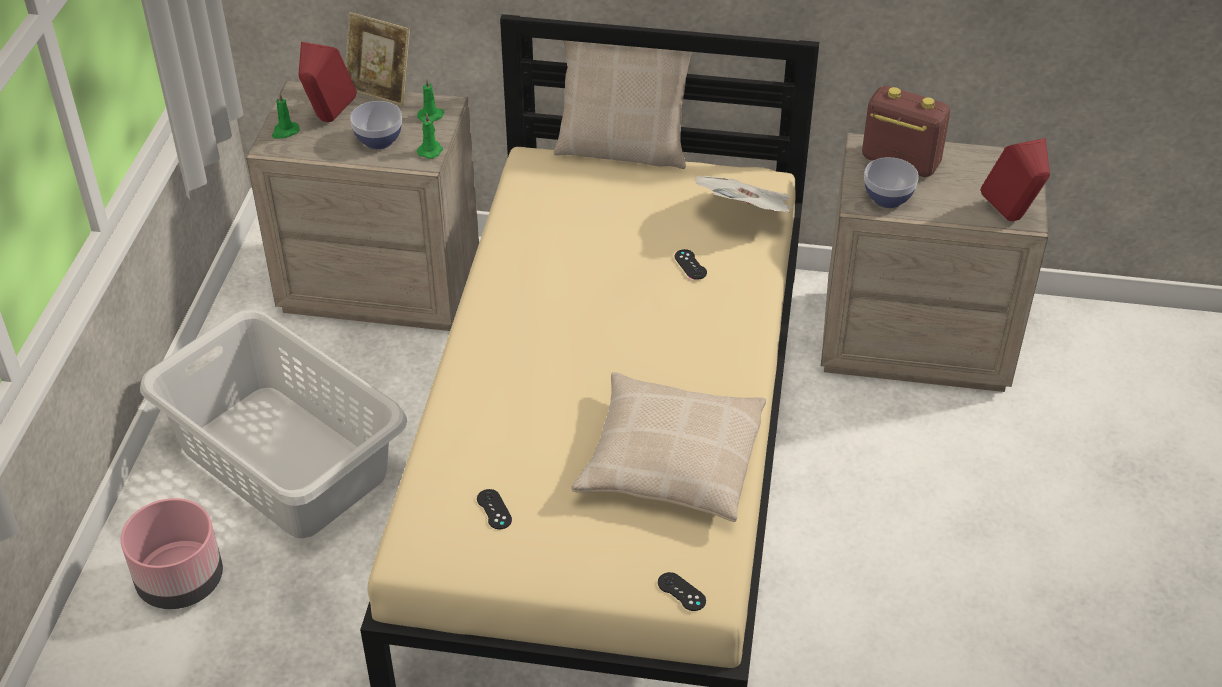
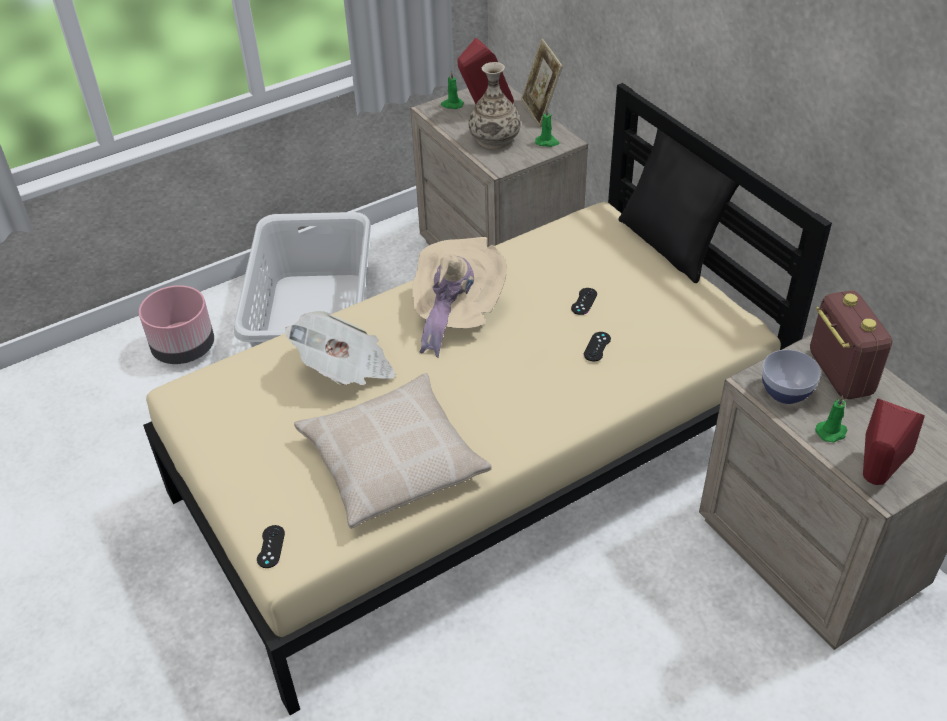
camera: 50 degrees right, 0 degrees up
bowl [350,101,402,149] -> vase [468,62,521,149]
green candle [417,113,443,159] -> green candle moved to [815,395,847,443]
black game controller [477,489,512,529] -> black game controller moved to [571,288,597,315]
beige pillow [554,40,693,169] -> black pillow [619,129,739,283]
newspaper [695,176,792,213] -> newspaper moved to [285,311,396,385]
none -> beige hat [412,237,507,358]

